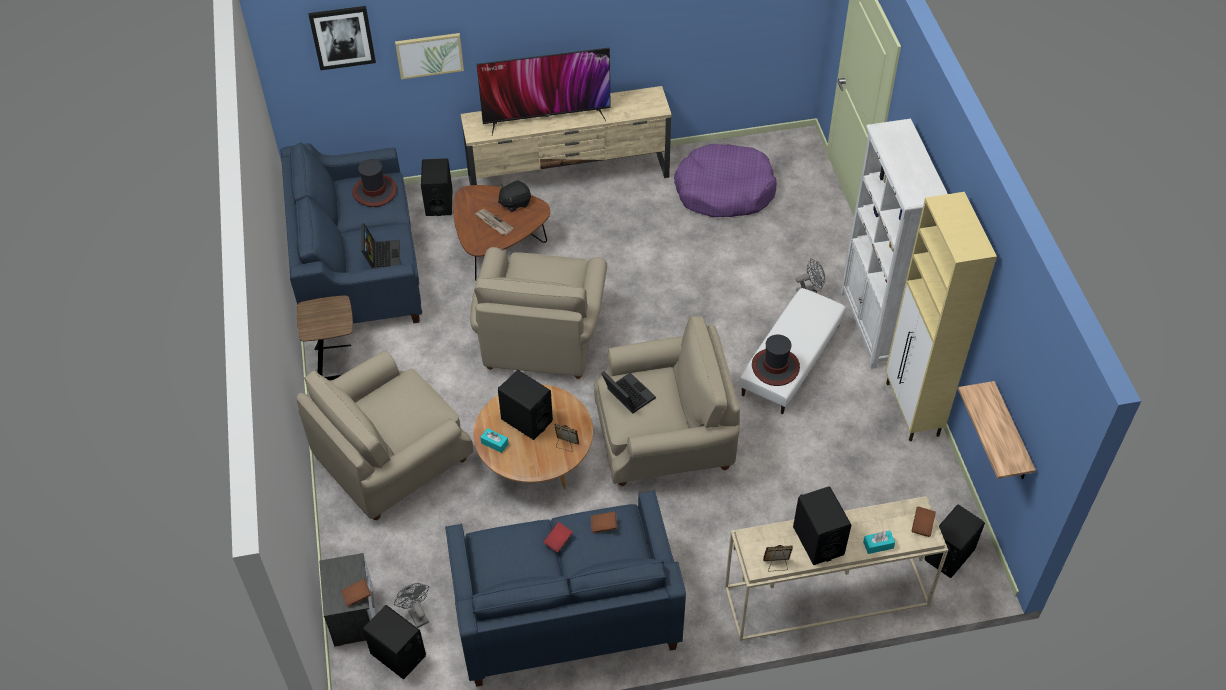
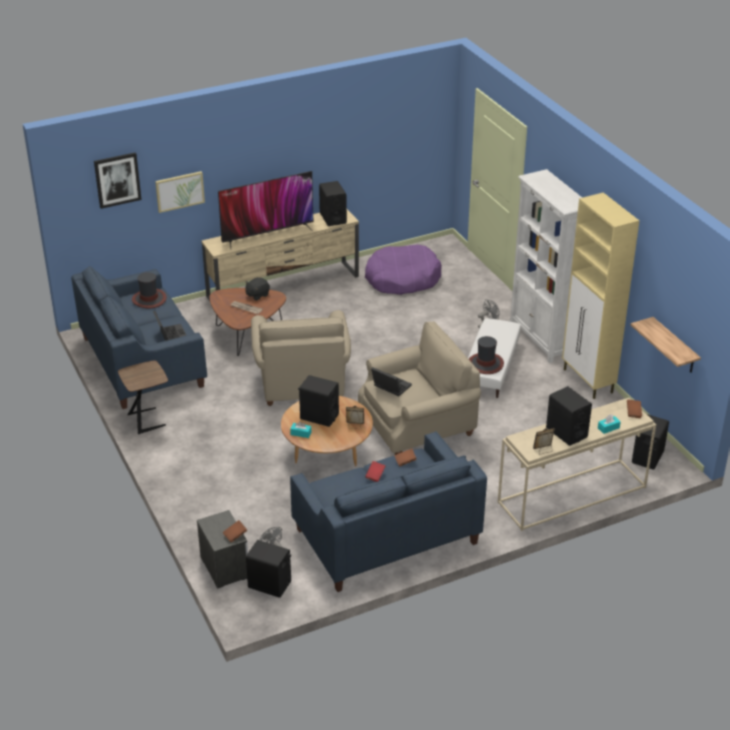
camera: 15 degrees left, 15 degrees down
beige armchair [296,351,474,520] -> none
black speaker [421,158,453,216] -> black speaker moved to [319,181,347,226]

